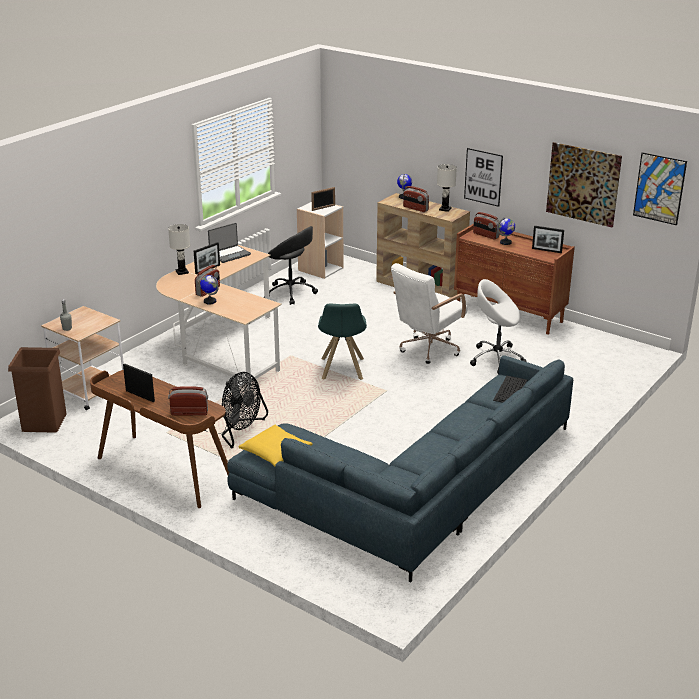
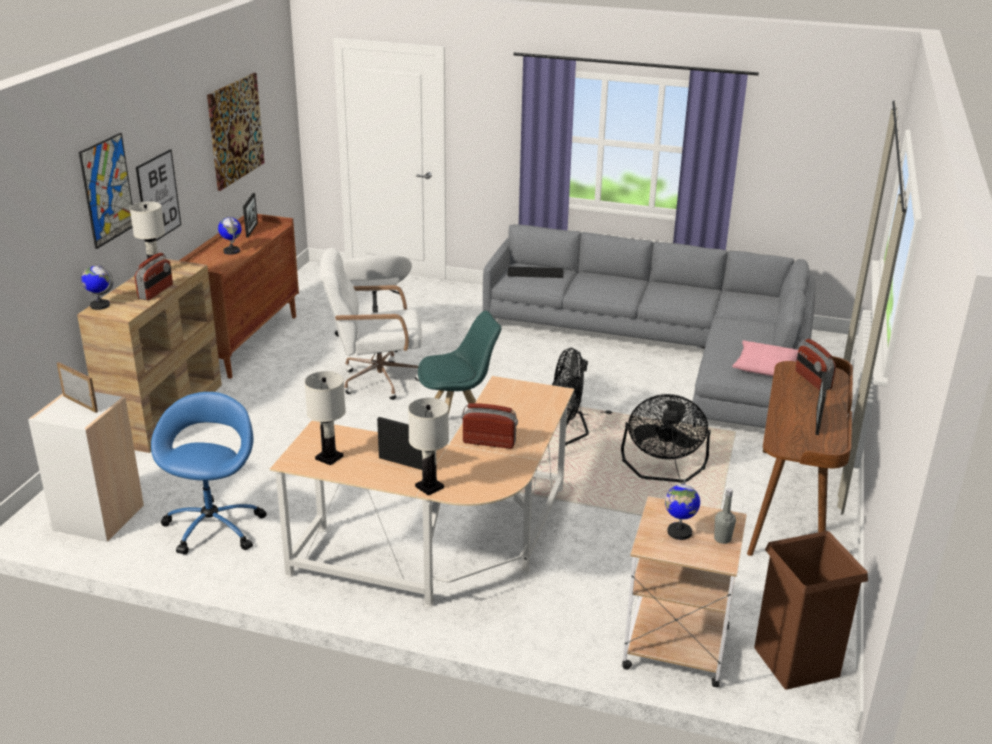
camera: 110 degrees left, 0 degrees up
globe [200,275,219,304] -> globe moved to [665,479,700,540]
laptop [208,223,251,263] -> white table lamp [304,371,346,465]
blue sofa [227,356,573,582] -> grey sofa [483,224,815,428]
yellow pillow [238,424,313,467] -> pink pillow [732,340,798,376]
black office chair [268,226,318,305] -> blue office chair [151,392,267,555]
white office chair [391,263,468,364] -> white office chair turned 150 degrees clockwise [320,248,422,400]
radio [473,212,500,240] -> none
picture [633,152,687,225] -> picture moved to [79,133,133,249]
none -> black fan [552,348,612,446]

